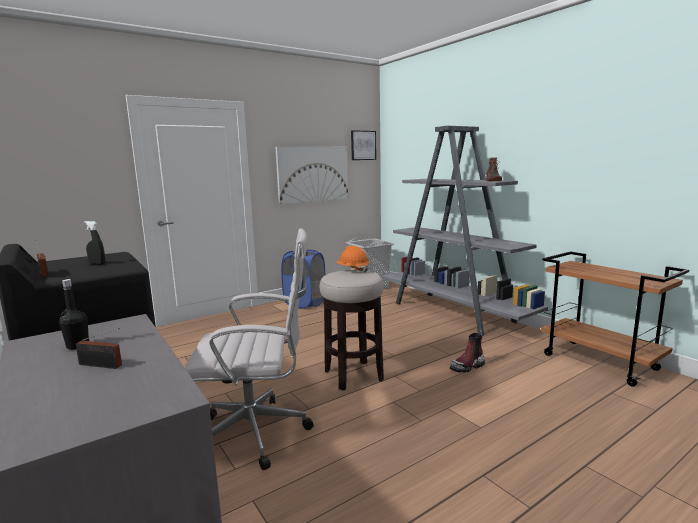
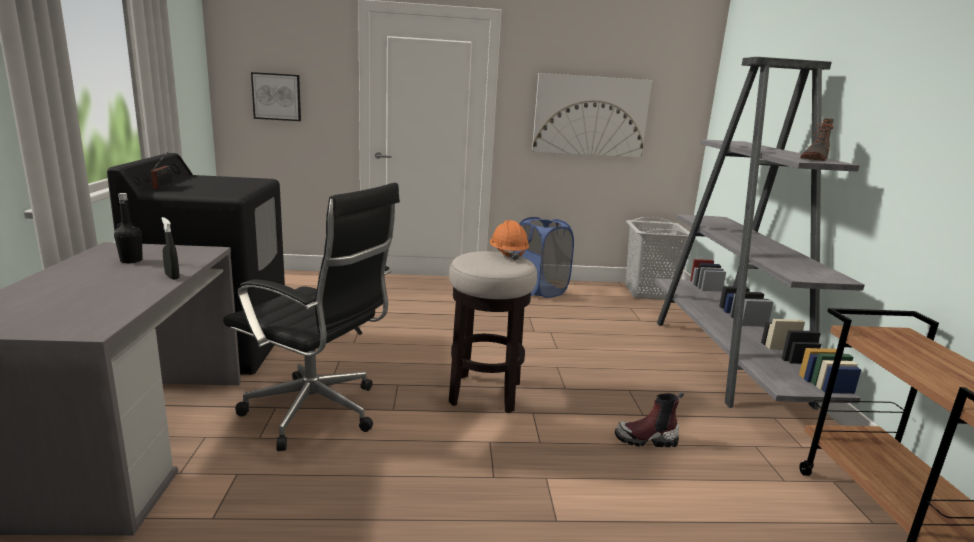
camera: 30 degrees right, 5 degrees up
radio [76,328,122,369] -> none
black spray bottle [84,221,105,264] -> black spray bottle moved to [161,217,179,280]
white office chair [184,228,314,470] -> black office chair [223,183,400,451]
picture [351,130,376,160] -> picture moved to [251,72,301,121]

